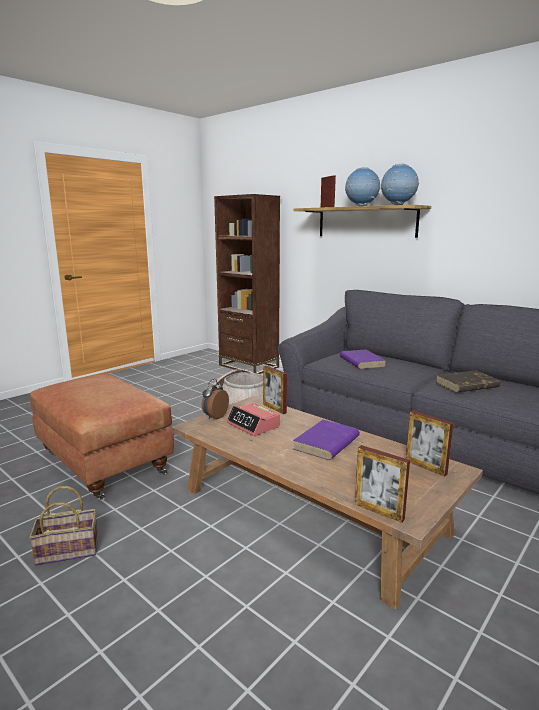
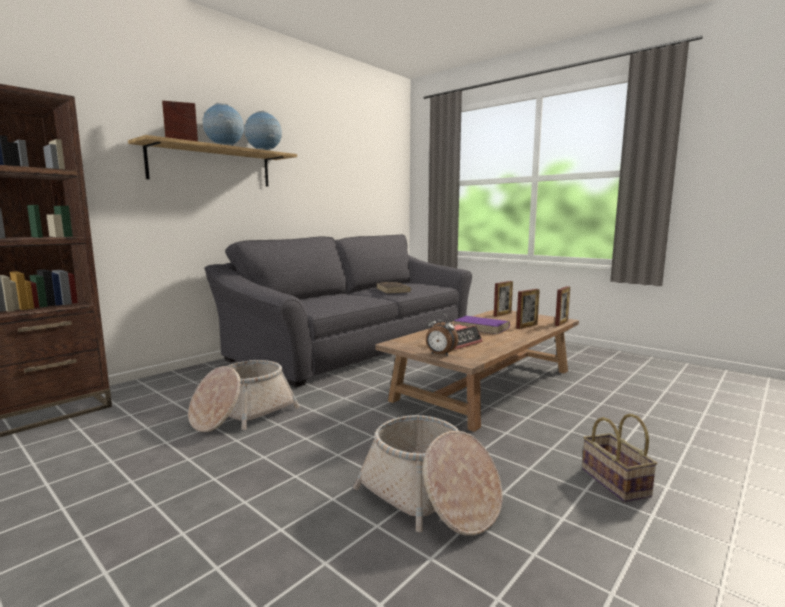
camera: 90 degrees left, 5 degrees down
brown ottoman [30,374,174,500] -> basket [353,415,503,536]
picture frame [263,366,287,414] -> picture frame moved to [516,289,540,329]
purple book [340,349,386,369] -> none

